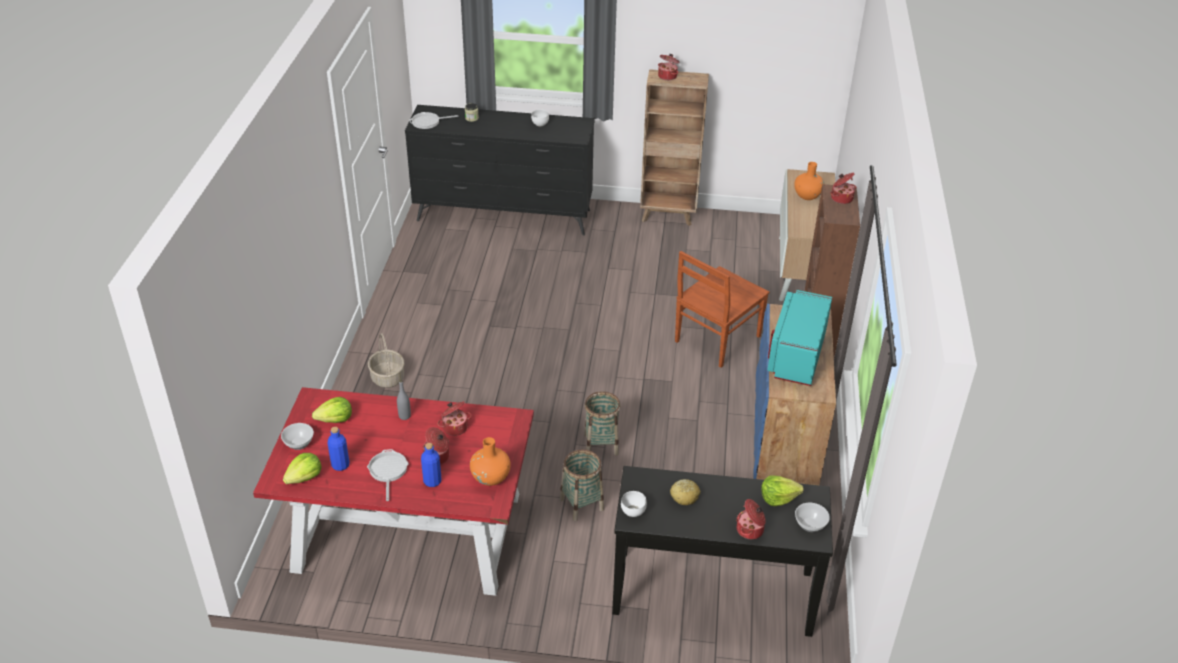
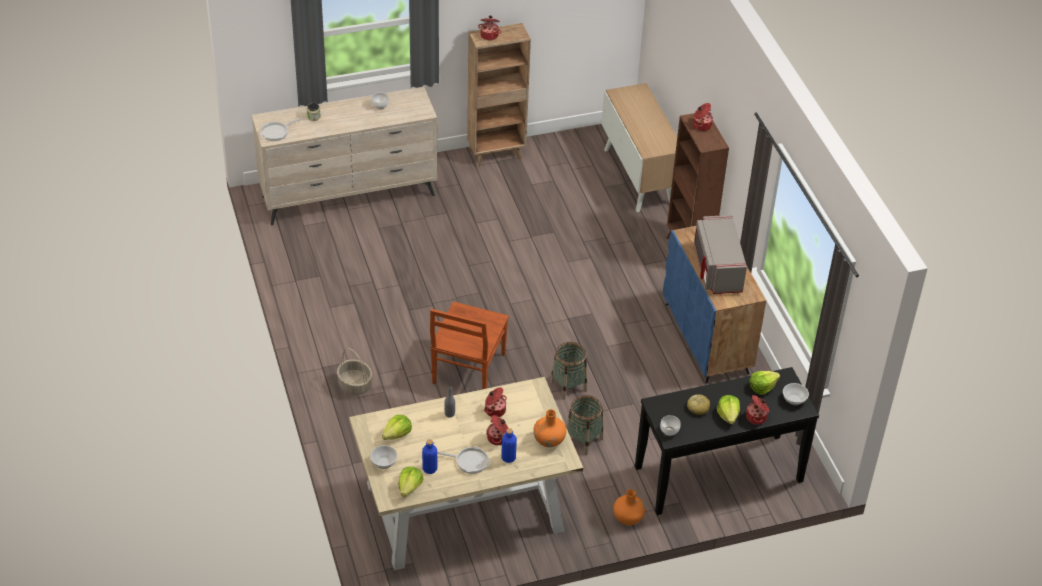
camera: 25 degrees left, 5 degrees up
red dining table [253,387,534,596] -> beige dining table [349,377,583,570]
frying pan [367,449,409,501] -> frying pan turned 135 degrees clockwise [437,447,491,474]
black dresser [405,105,595,235] -> beige dresser [251,87,437,225]
brown chair [675,251,770,368] -> brown chair moved to [430,302,509,389]
turquoise microwave [767,290,832,386] -> grey microwave [694,215,747,294]
orange vase [794,162,824,200] -> orange vase moved to [613,489,645,525]
none -> lettuce [717,395,740,424]

